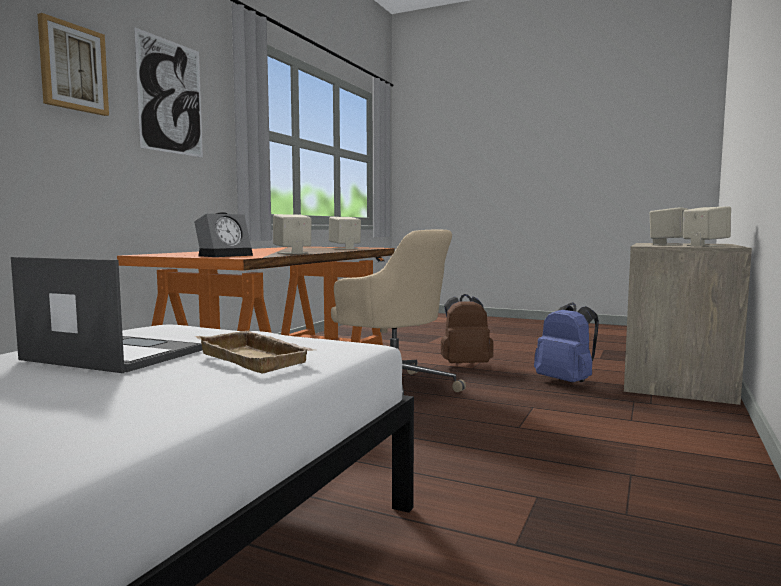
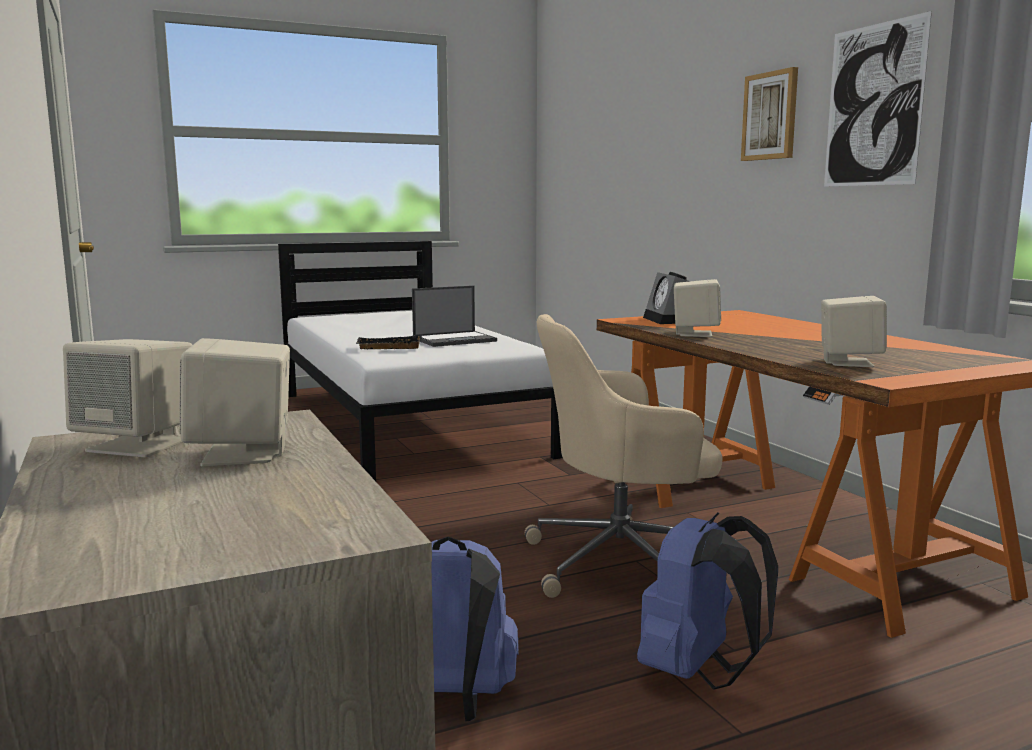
camera: 130 degrees right, 5 degrees up
beige tray [195,331,315,373] -> black tray [356,335,422,349]
brown backpack [441,294,494,363] -> blue backpack [637,513,778,690]

